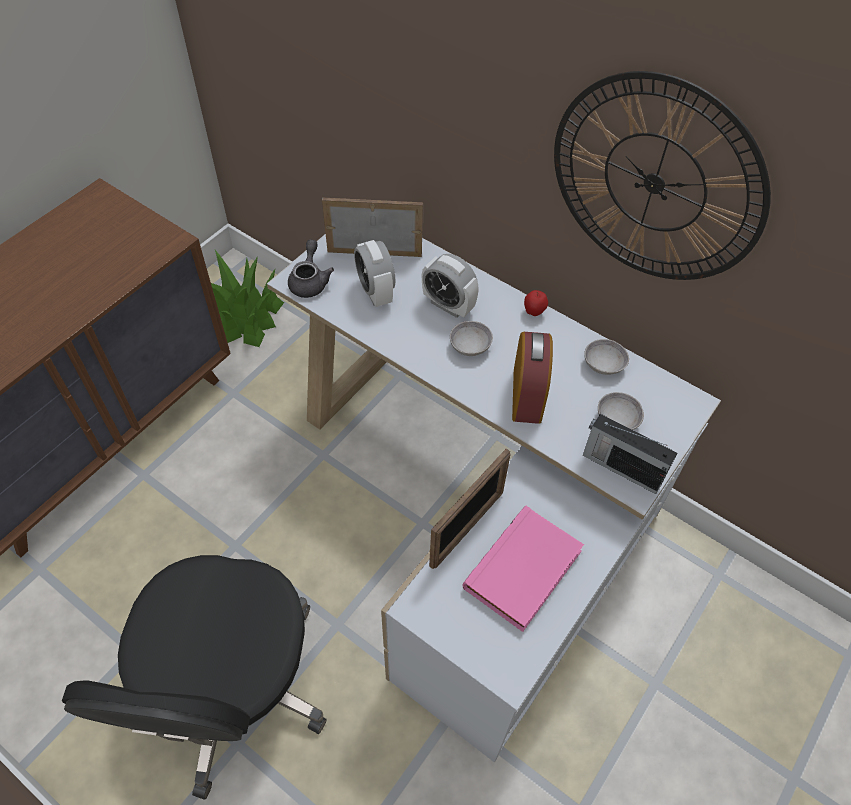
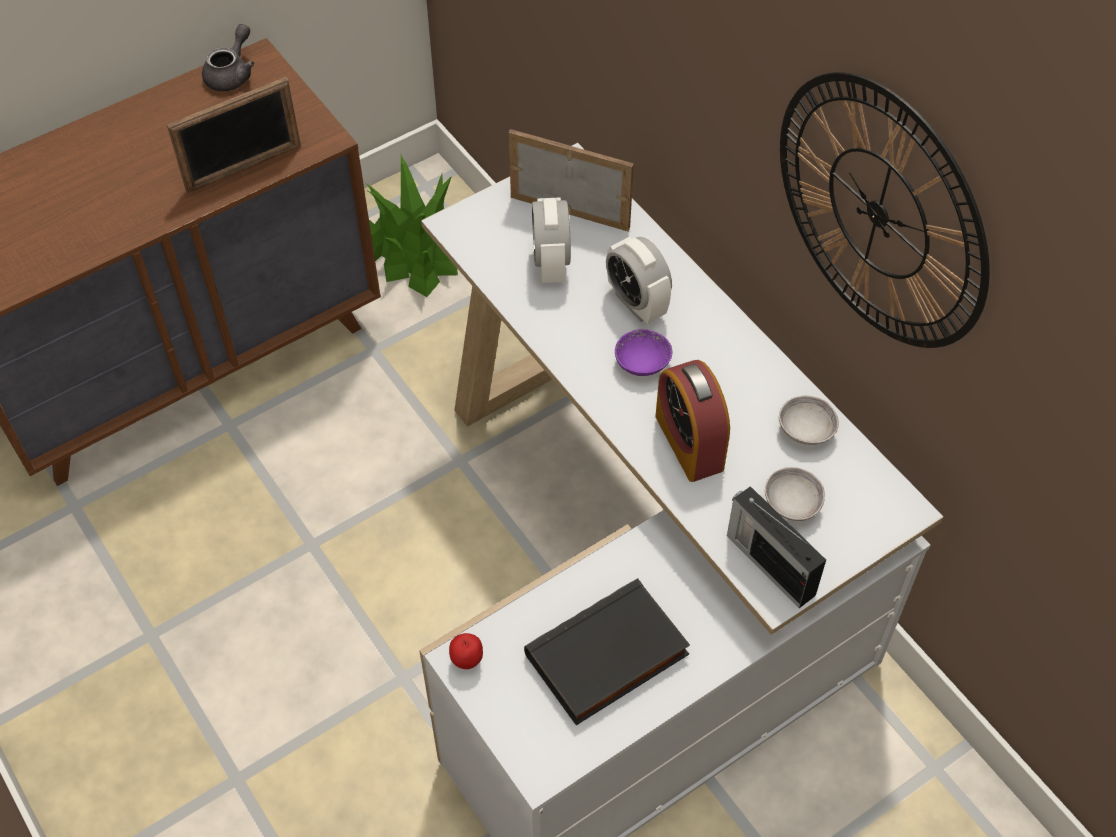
camera: 20 degrees right, 0 degrees up
black office chair [62,555,327,800] -> none
grey teapot [288,239,334,298] -> grey teapot moved to [202,24,255,91]
picture frame [429,448,510,569] -> picture frame moved to [166,77,301,193]
grey bowl [450,321,493,356] -> purple bowl [615,329,672,376]
pink book [463,506,584,632] -> black book [524,578,690,725]
alarm clock [512,332,553,424] -> alarm clock turned 135 degrees clockwise [655,360,730,482]
apple [524,290,548,316] -> apple moved to [449,633,483,669]

